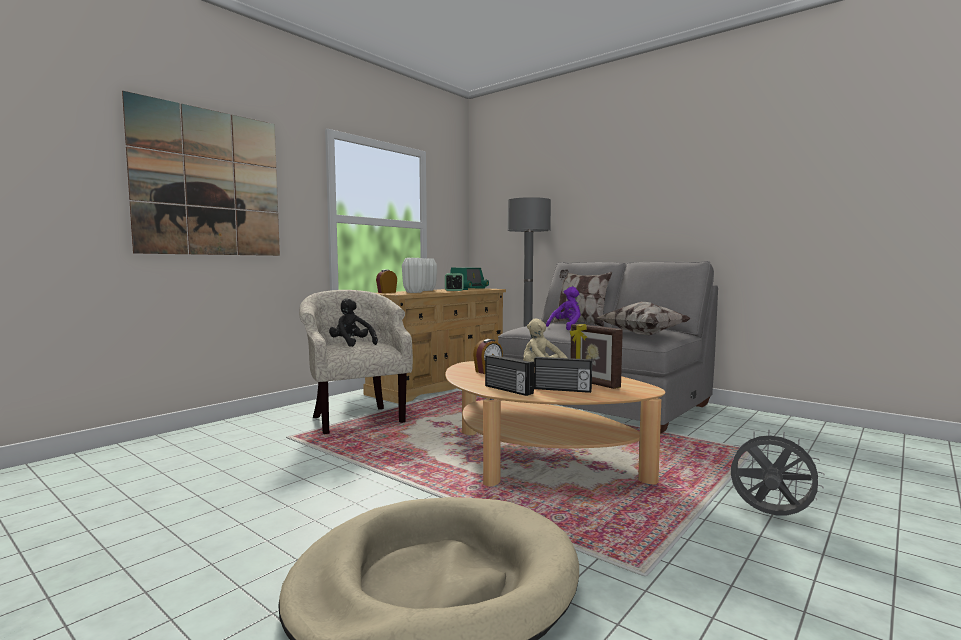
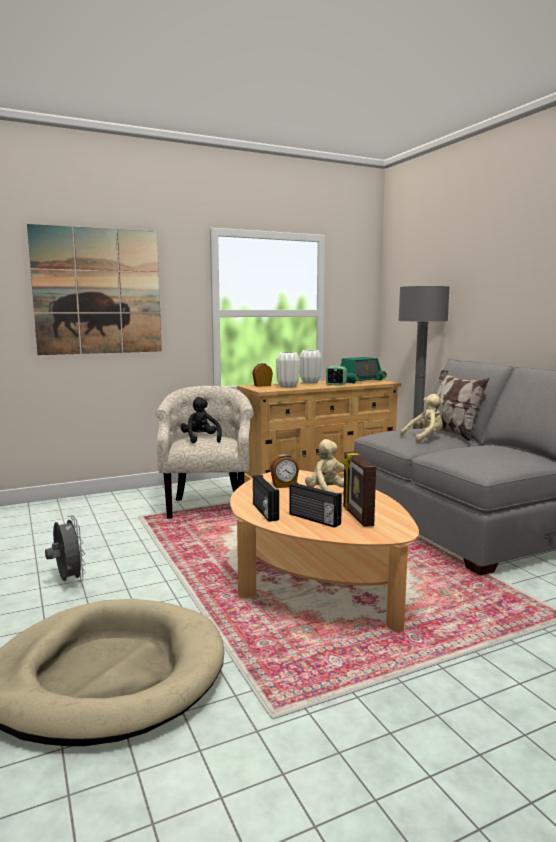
camera: 25 degrees right, 5 degrees up
purple plush toy [546,287,580,330] -> beige plush toy [400,394,444,443]
pillow [597,302,691,335] -> none
grey fan [727,430,825,515] -> grey fan moved to [45,515,86,582]

